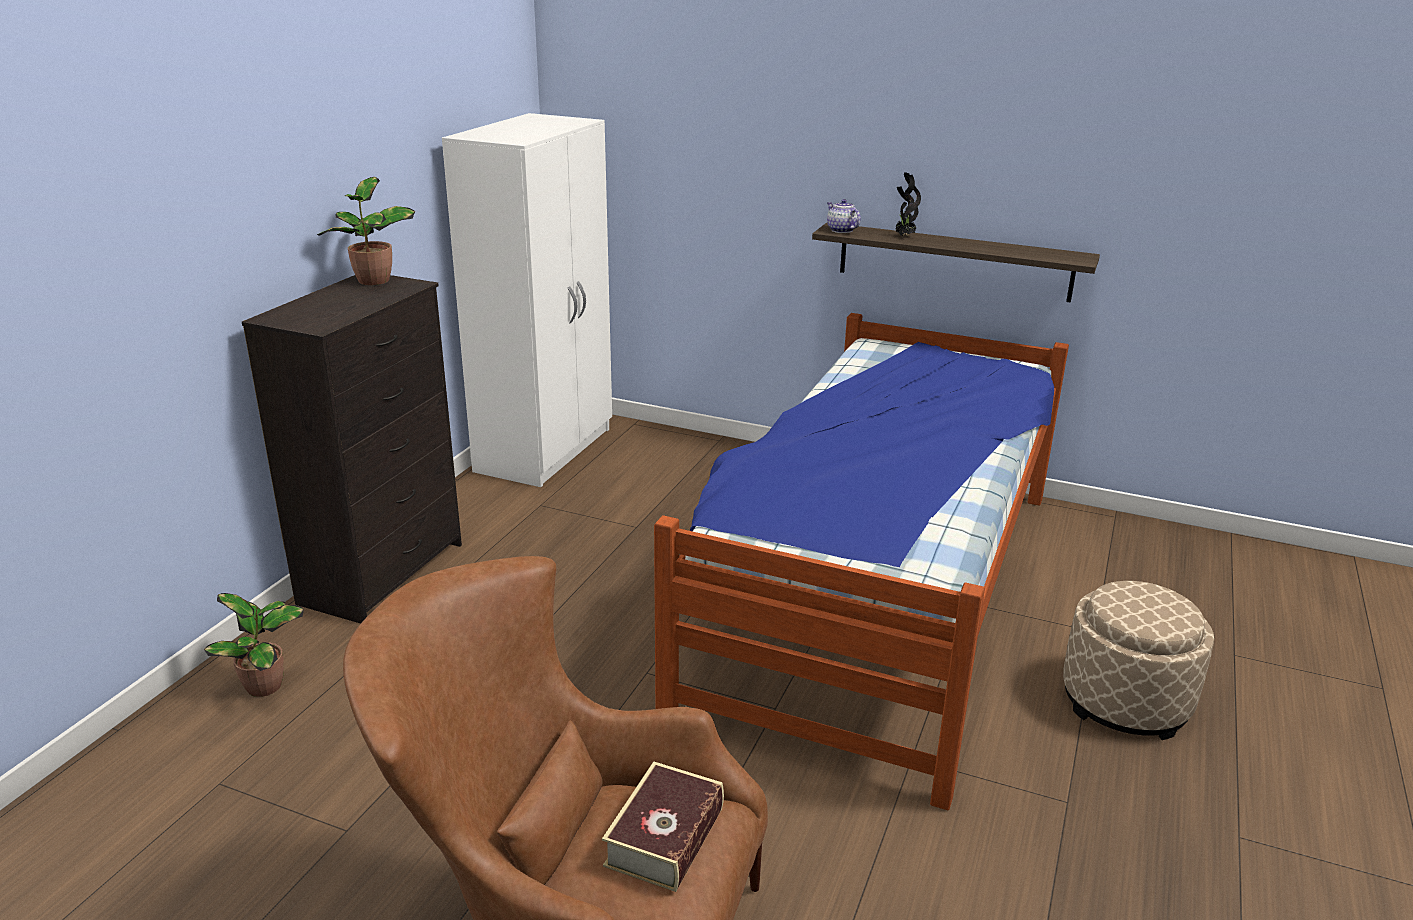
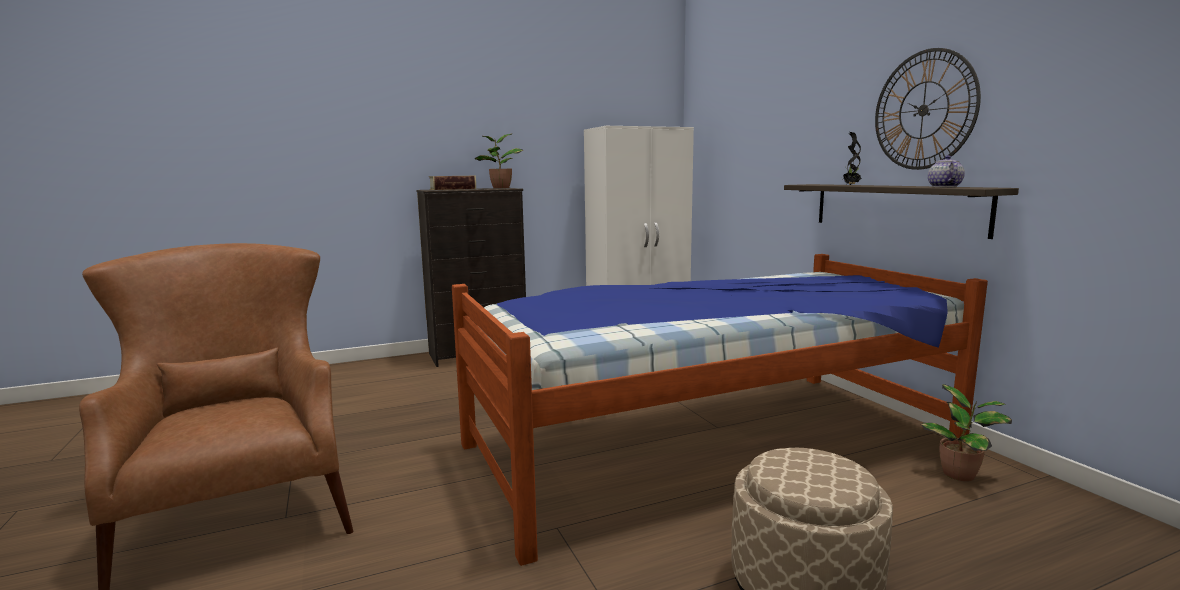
camera: 45 degrees right, 15 degrees down
potted plant [204,593,304,697] -> potted plant moved to [921,384,1012,481]
book [602,762,724,892] -> book moved to [429,176,476,190]
teapot [827,199,861,233] -> teapot moved to [928,155,965,187]
none -> wall clock [875,48,981,170]

